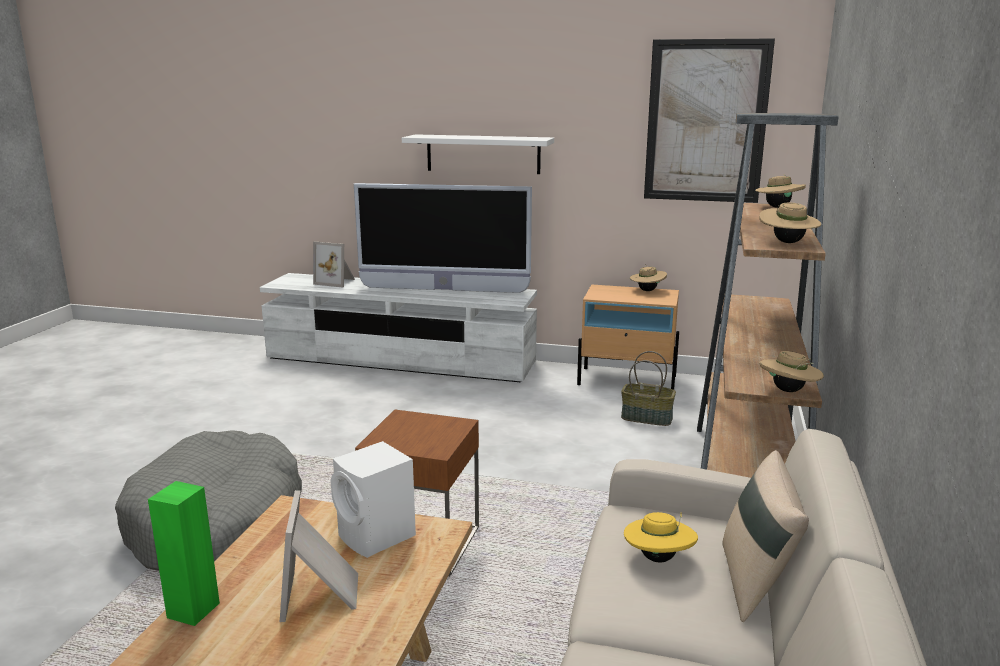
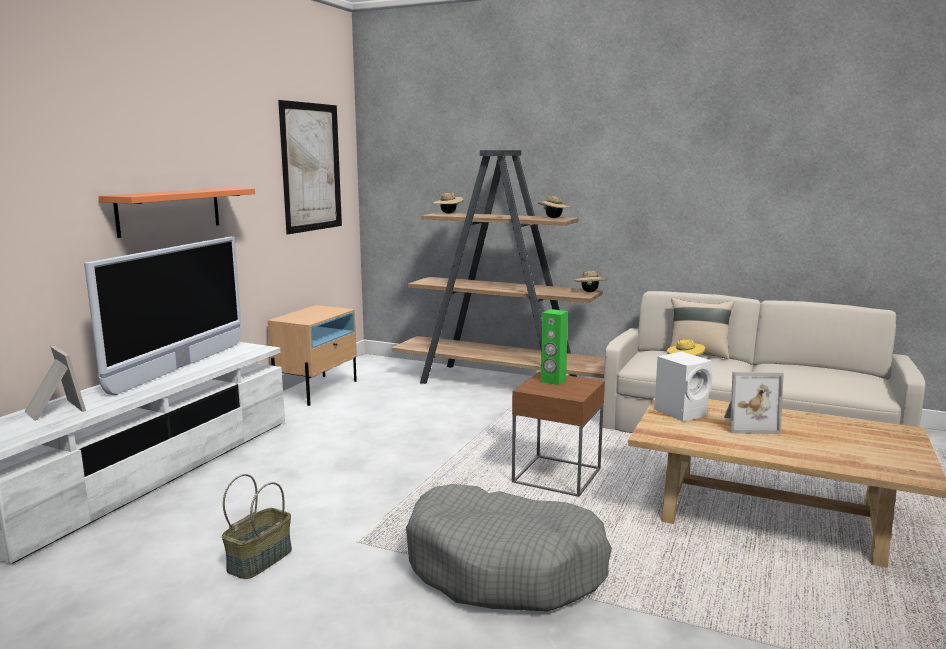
camera: 80 degrees left, 5 degrees down
green speaker [148,481,220,626] -> green speaker moved to [541,309,568,385]
picture frame [313,241,355,288] -> picture frame turned 75 degrees counterclockwise [24,346,86,421]
white shelf [402,134,554,174] -> orange shelf [99,188,255,238]
basket [621,351,676,426] -> basket moved to [222,474,292,579]
beige hat [630,266,667,291] -> none

